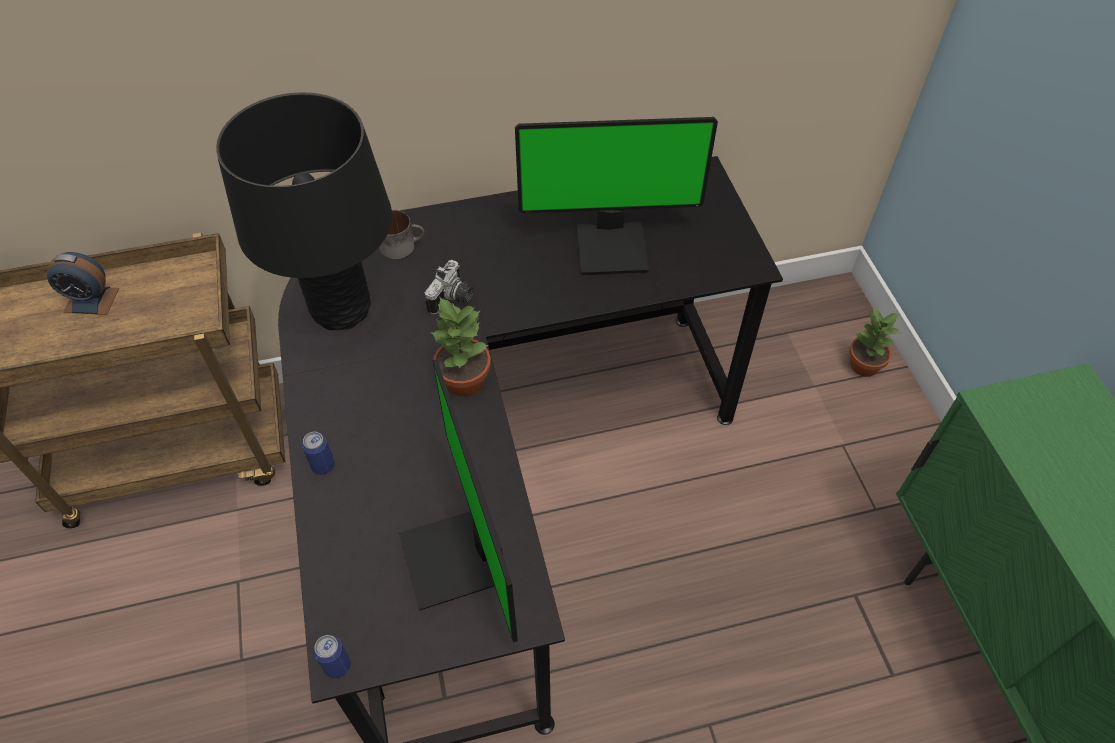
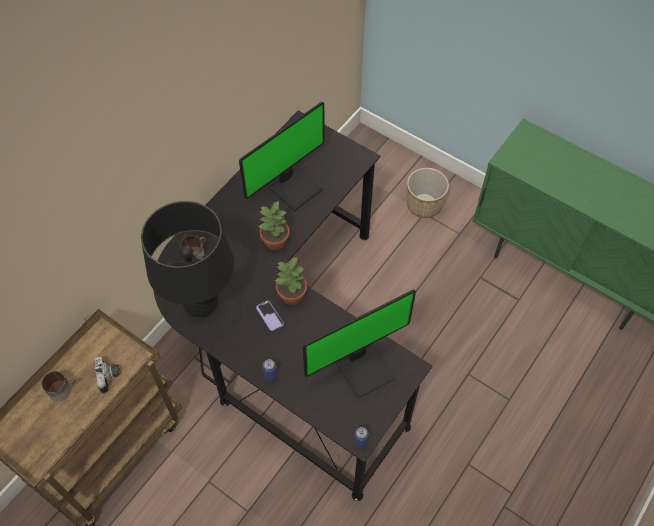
camera: 40 degrees left, 5 degrees up
alarm clock [47,252,119,315] -> mug [42,371,76,401]
monitor [399,359,518,643] -> monitor turned 60 degrees counterclockwise [303,290,416,398]
camera [424,260,473,315] -> camera moved to [94,357,120,393]
potted plant [849,307,901,377] -> potted plant moved to [258,201,290,250]
none -> phone [256,301,284,331]
none -> planter [407,168,449,218]

